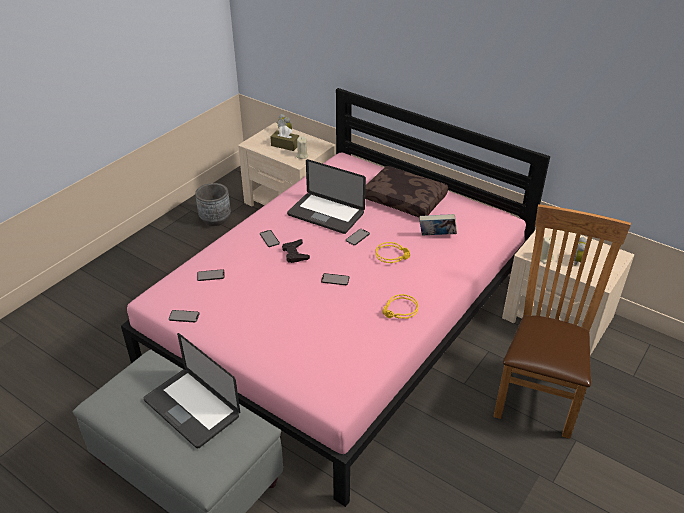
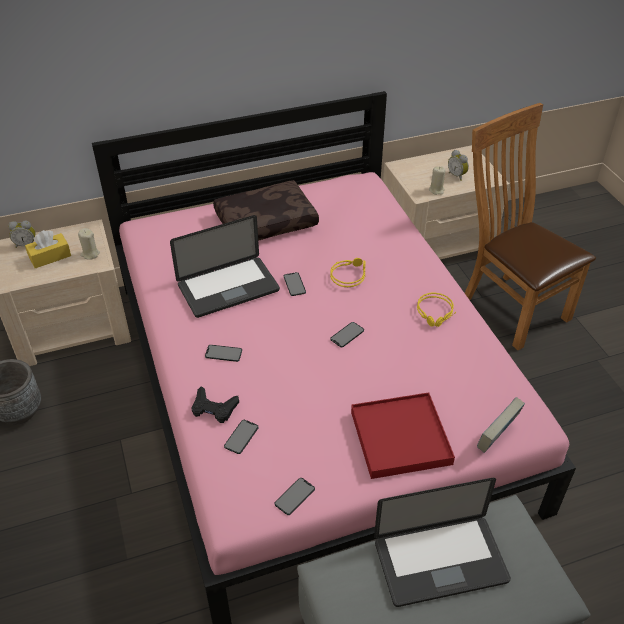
camera: 55 degrees left, 5 degrees up
brown tissue box [270,125,299,151] -> yellow tissue box [25,230,71,268]
black game controller [282,239,310,263] -> black game controller moved to [192,386,239,423]
book [419,214,457,235] -> book moved to [477,397,525,453]
none -> red tray [351,392,455,479]

